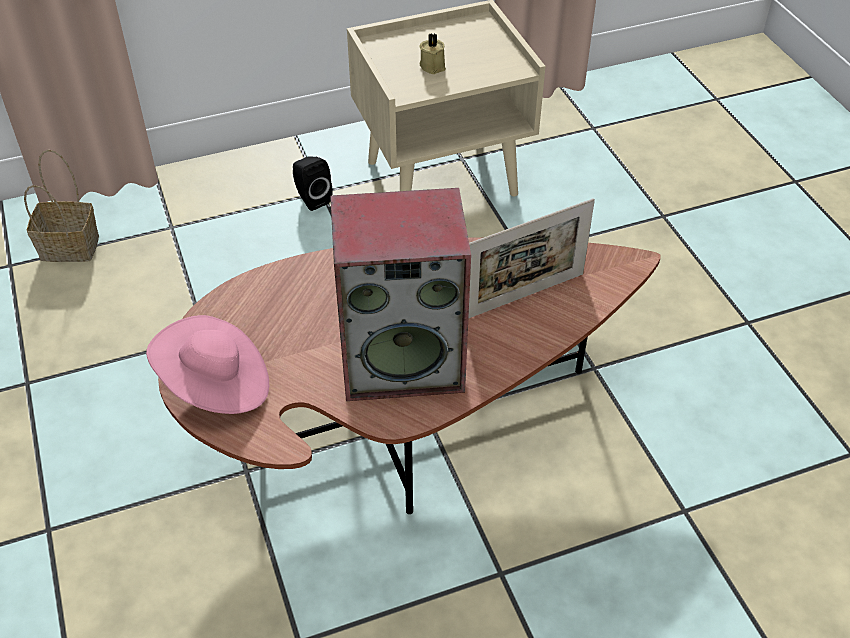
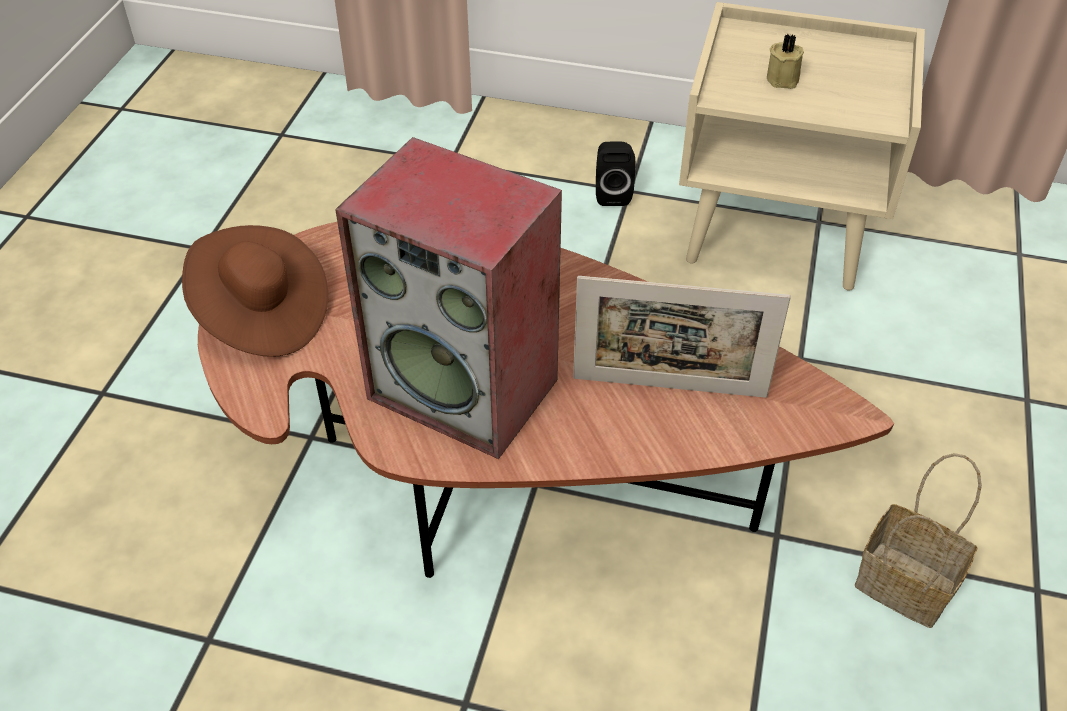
camera: 35 degrees right, 0 degrees up
basket [24,150,99,262] -> basket moved to [855,453,982,628]
pink hat [146,315,269,414] -> brown hat [182,225,328,357]

